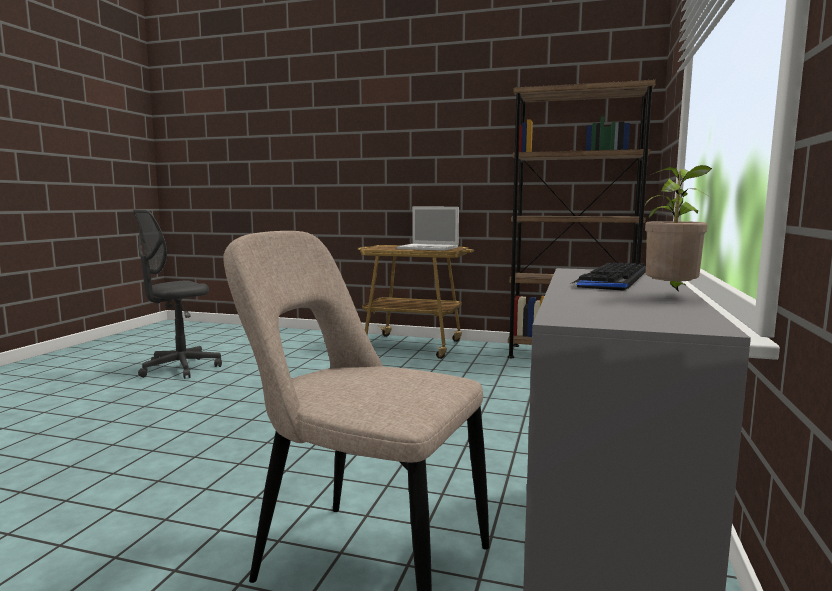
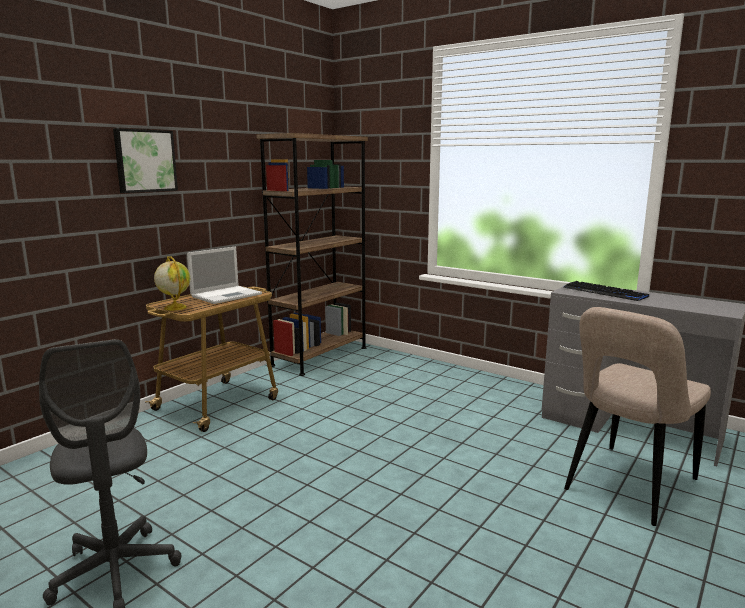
camera: 70 degrees left, 5 degrees up
potted plant [644,165,712,292] -> none
none -> picture [113,128,178,193]
none -> globe [154,256,190,311]

